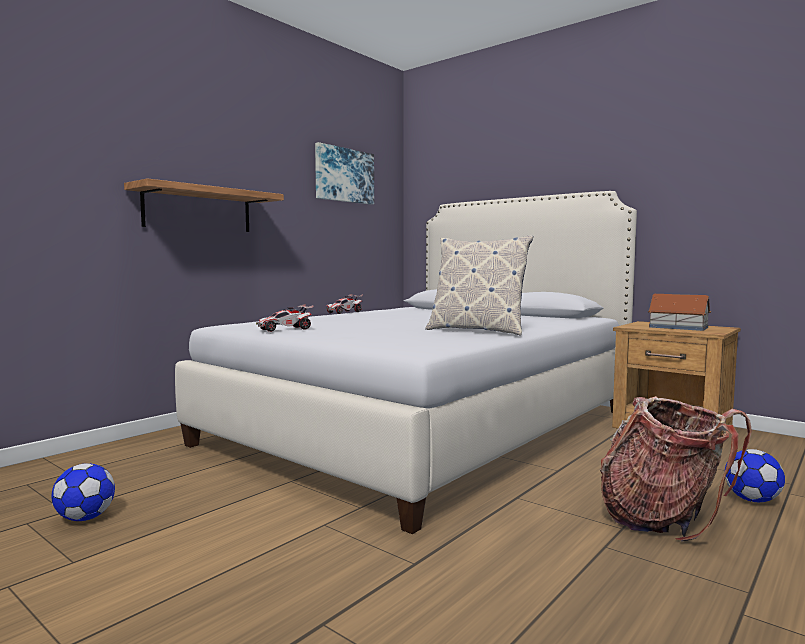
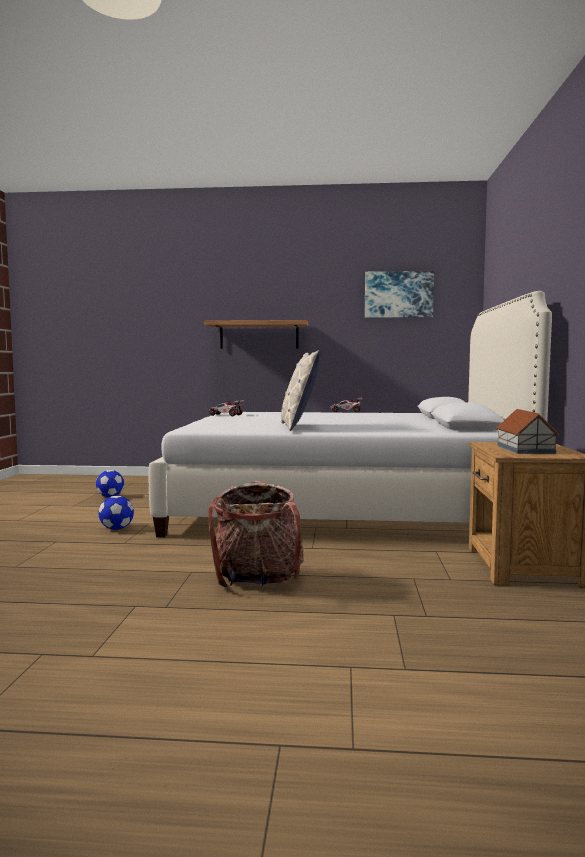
camera: 55 degrees right, 0 degrees up
football [725,449,785,502] -> football moved to [98,496,134,530]

